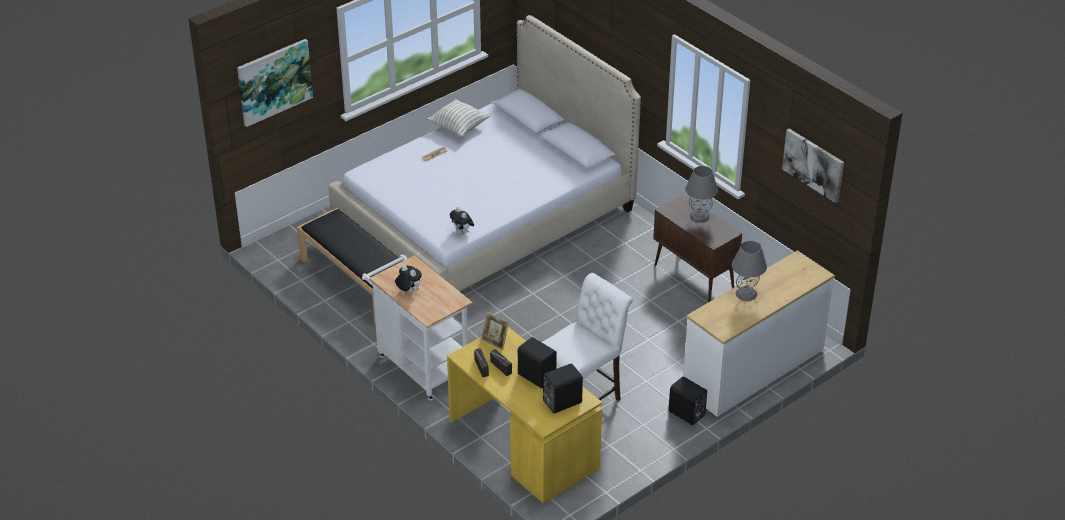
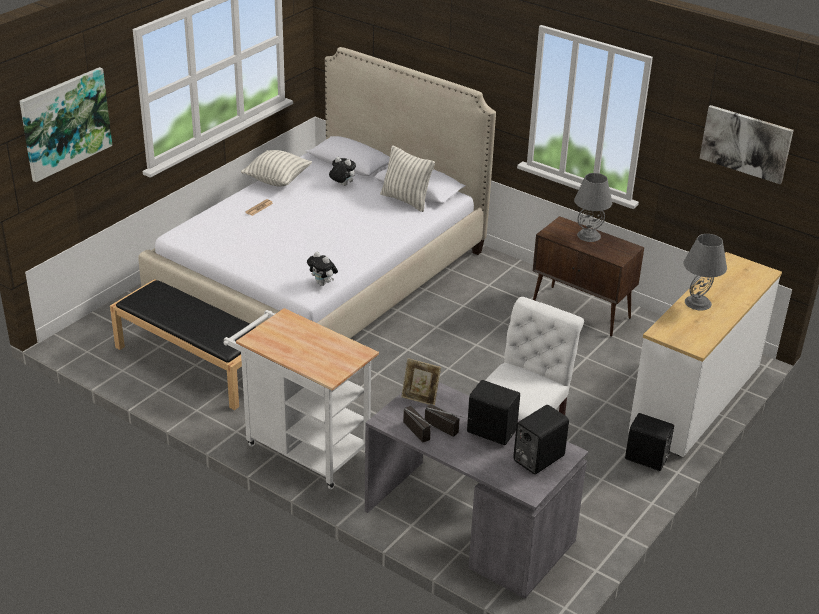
camera: 15 degrees left, 5 degrees down
plush toy [395,265,422,293] -> plush toy moved to [329,157,356,186]
yellow desk [447,327,602,504] -> grey desk [365,382,588,599]
none -> pillow [380,145,435,212]

